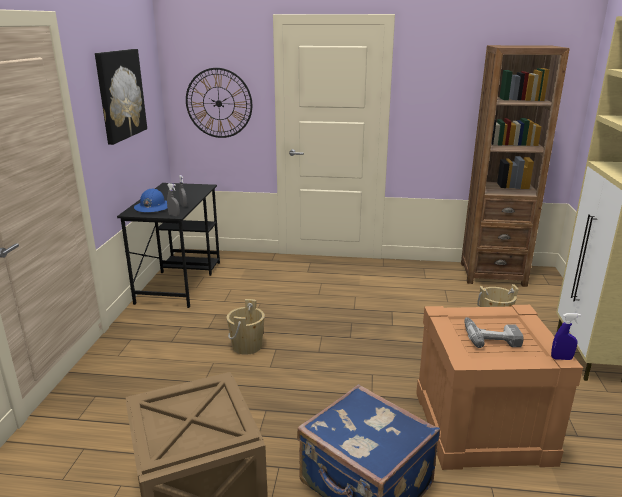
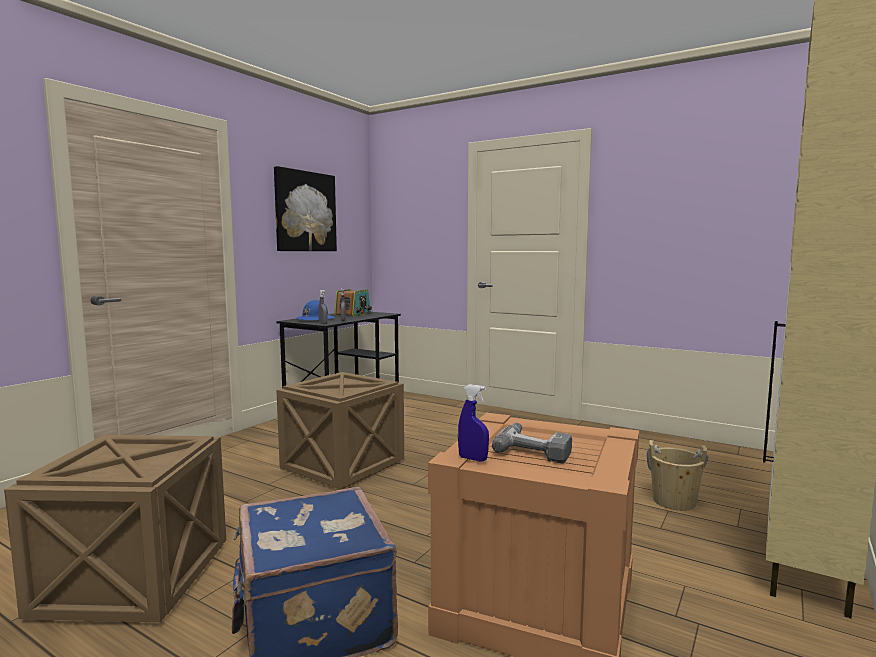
camera: 25 degrees right, 15 degrees down
wall clock [186,68,252,138] -> none
beige bucket [227,299,265,355] -> crate [276,372,404,489]
brown bookcase [461,45,570,287] -> none
blue spray bottle [551,313,581,360] -> blue spray bottle moved to [458,384,489,461]
none -> radio [334,289,372,316]

